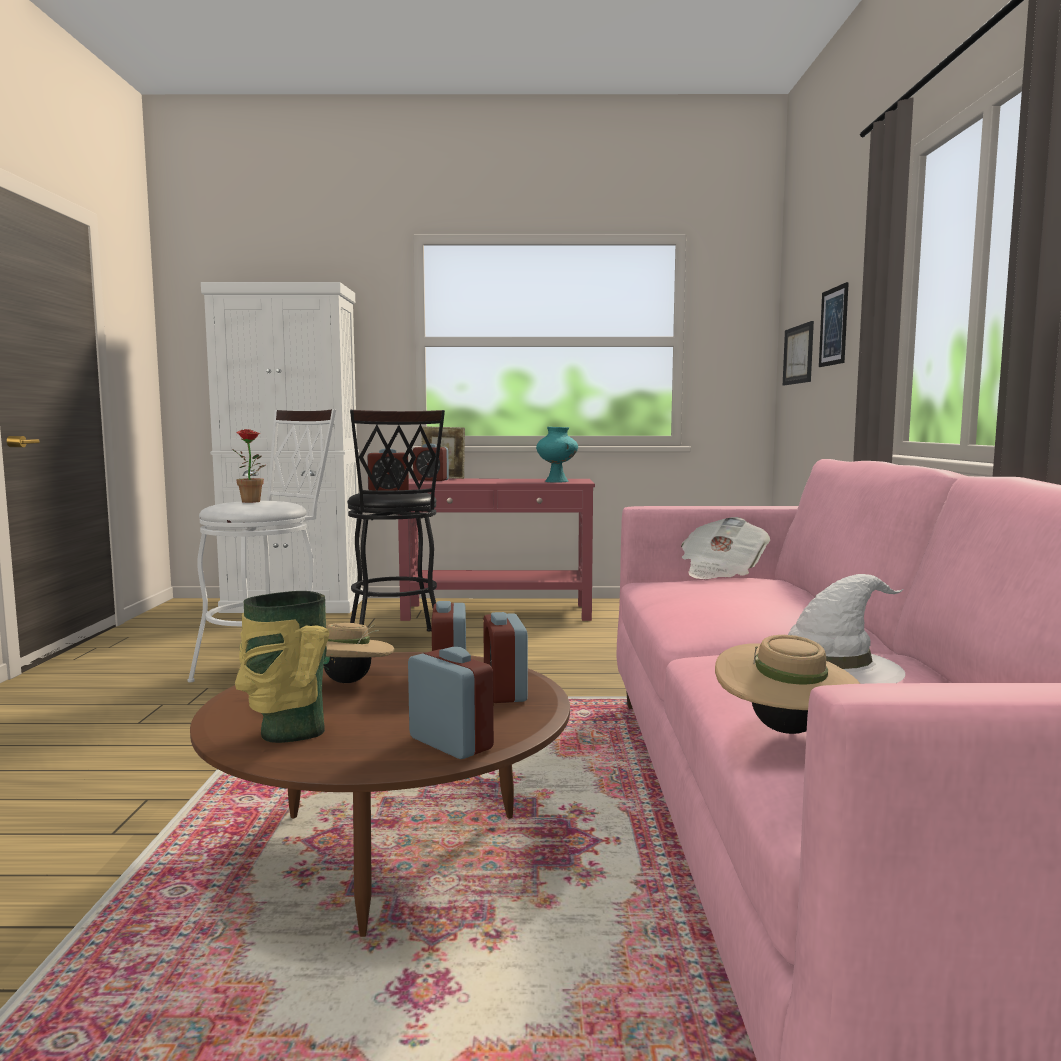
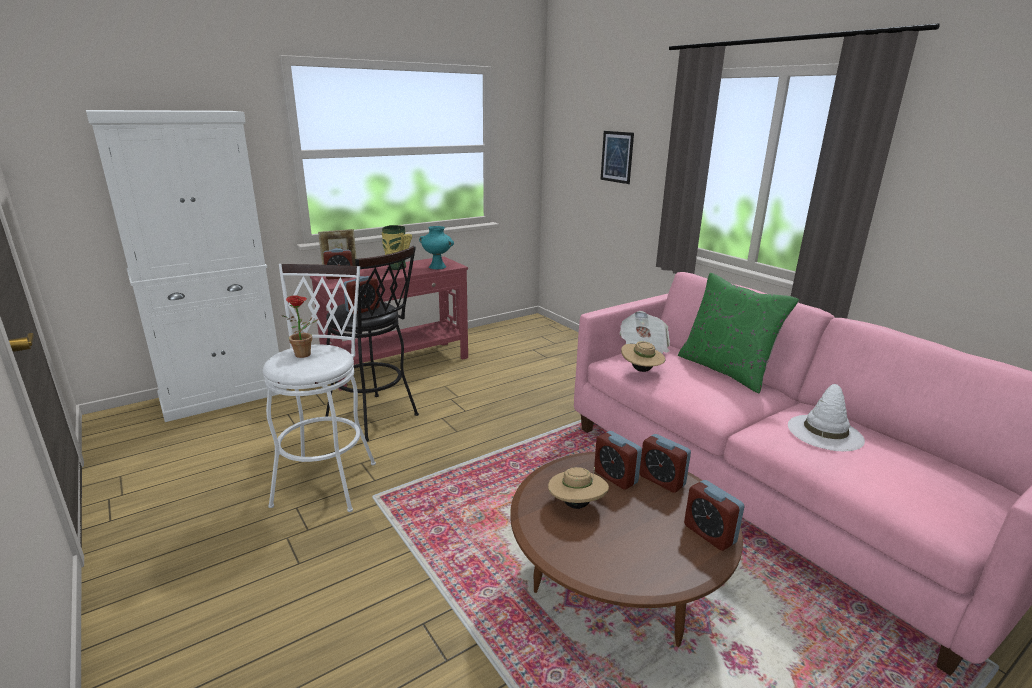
camera: 35 degrees left, 15 degrees up
vase [235,591,329,743] -> vase moved to [382,225,412,270]
alarm clock [408,647,494,759] -> alarm clock turned 135 degrees counterclockwise [684,480,745,551]
beige hat [715,635,860,734] -> beige hat moved to [621,341,666,372]
picture [783,321,814,385] -> none
none -> green pillow [678,273,799,393]

